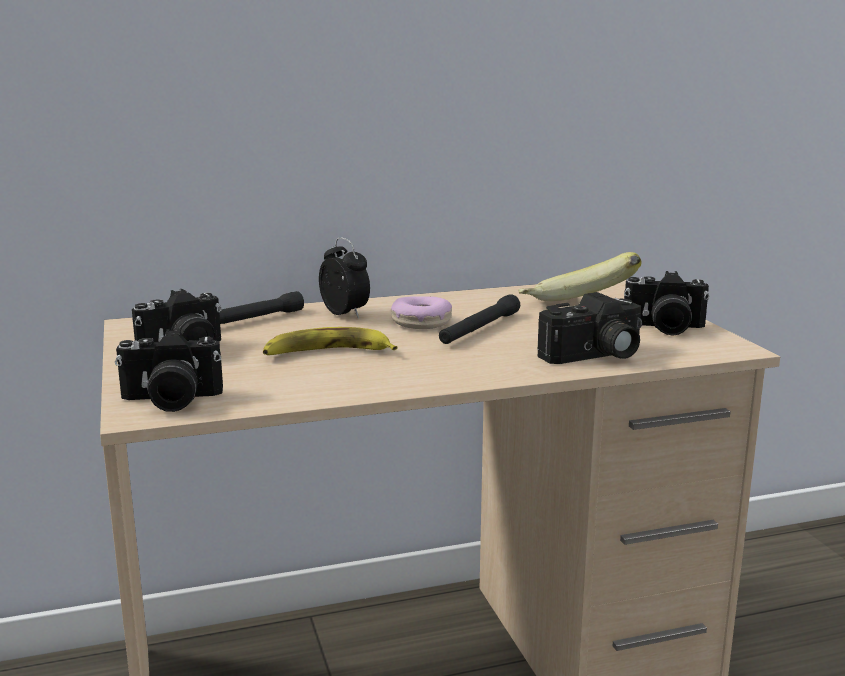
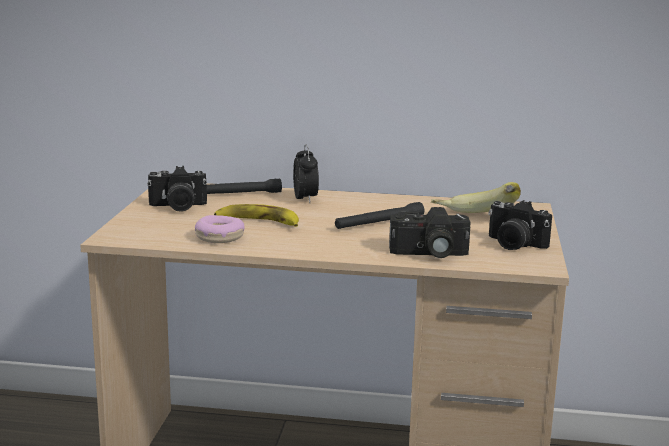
camera: 25 degrees right, 0 degrees up
camera [115,329,223,412] -> none
donut [391,296,452,329] -> donut moved to [195,215,245,243]

